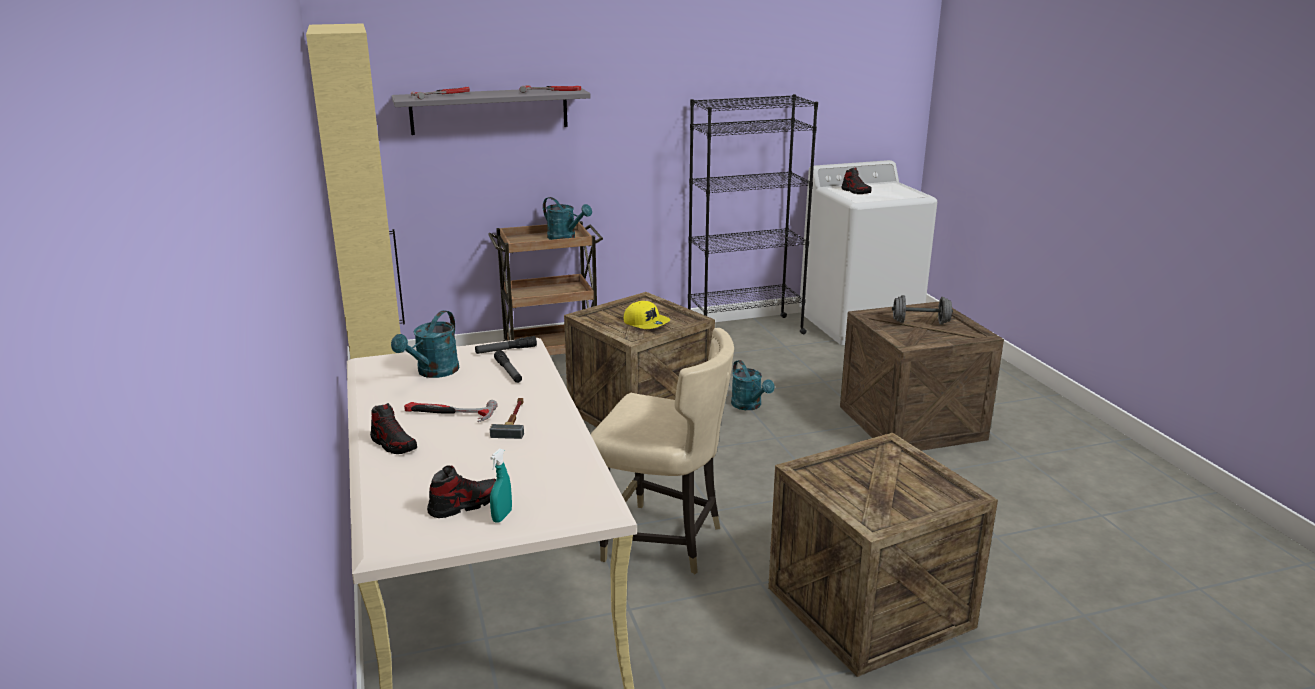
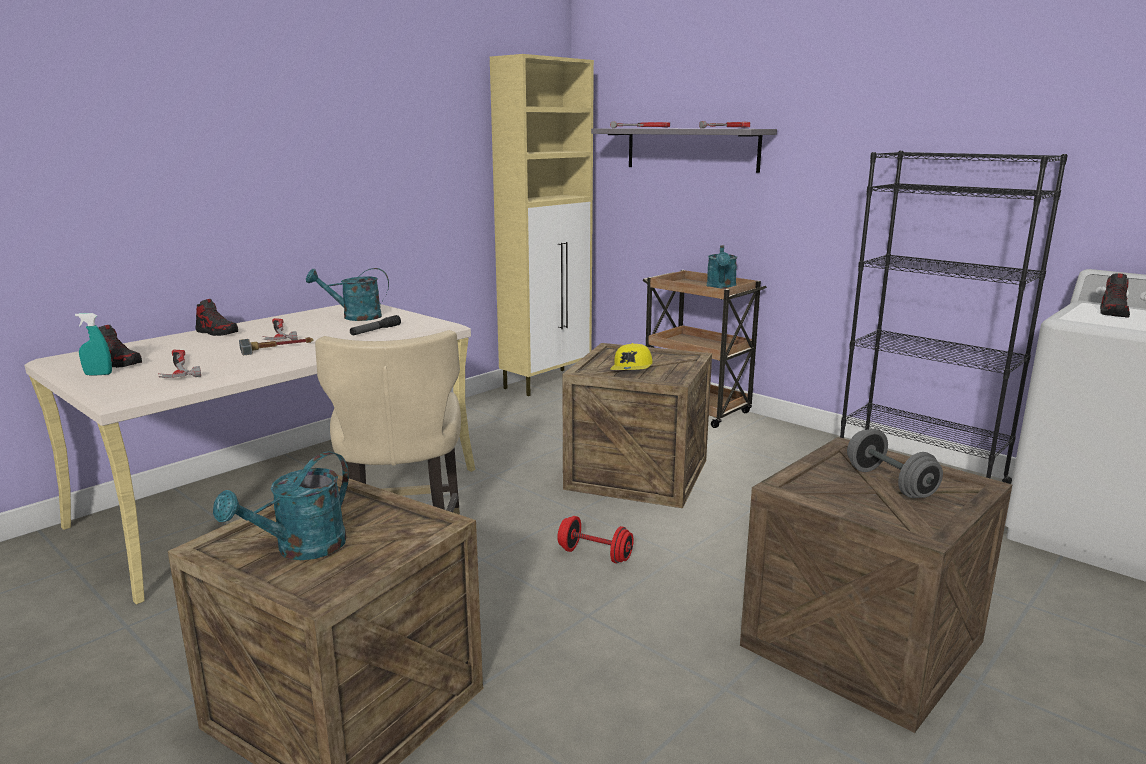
camera: 60 degrees right, 5 degrees down
shoe [370,403,417,454] -> shoe turned 75 degrees counterclockwise [195,299,238,336]
flashlight [475,336,537,354] -> none
turquoise watering can [731,360,775,410] -> turquoise watering can moved to [213,451,349,560]
none -> hammer [158,350,201,378]
none -> red dumbbell [557,516,634,563]

